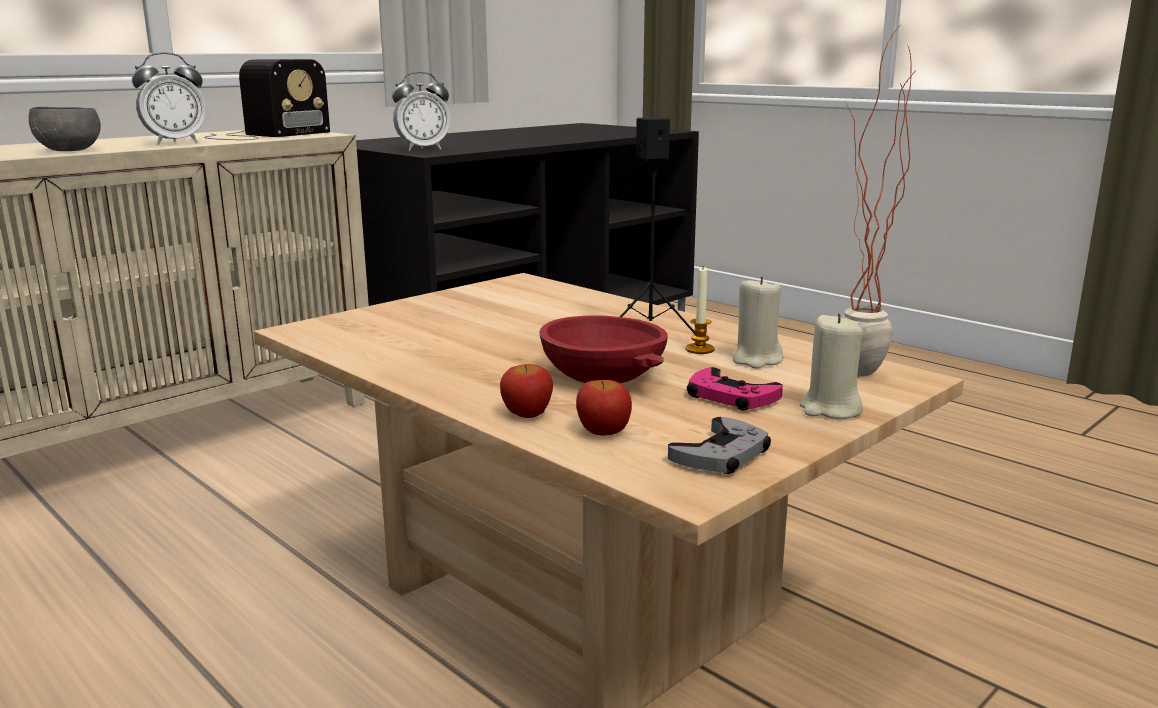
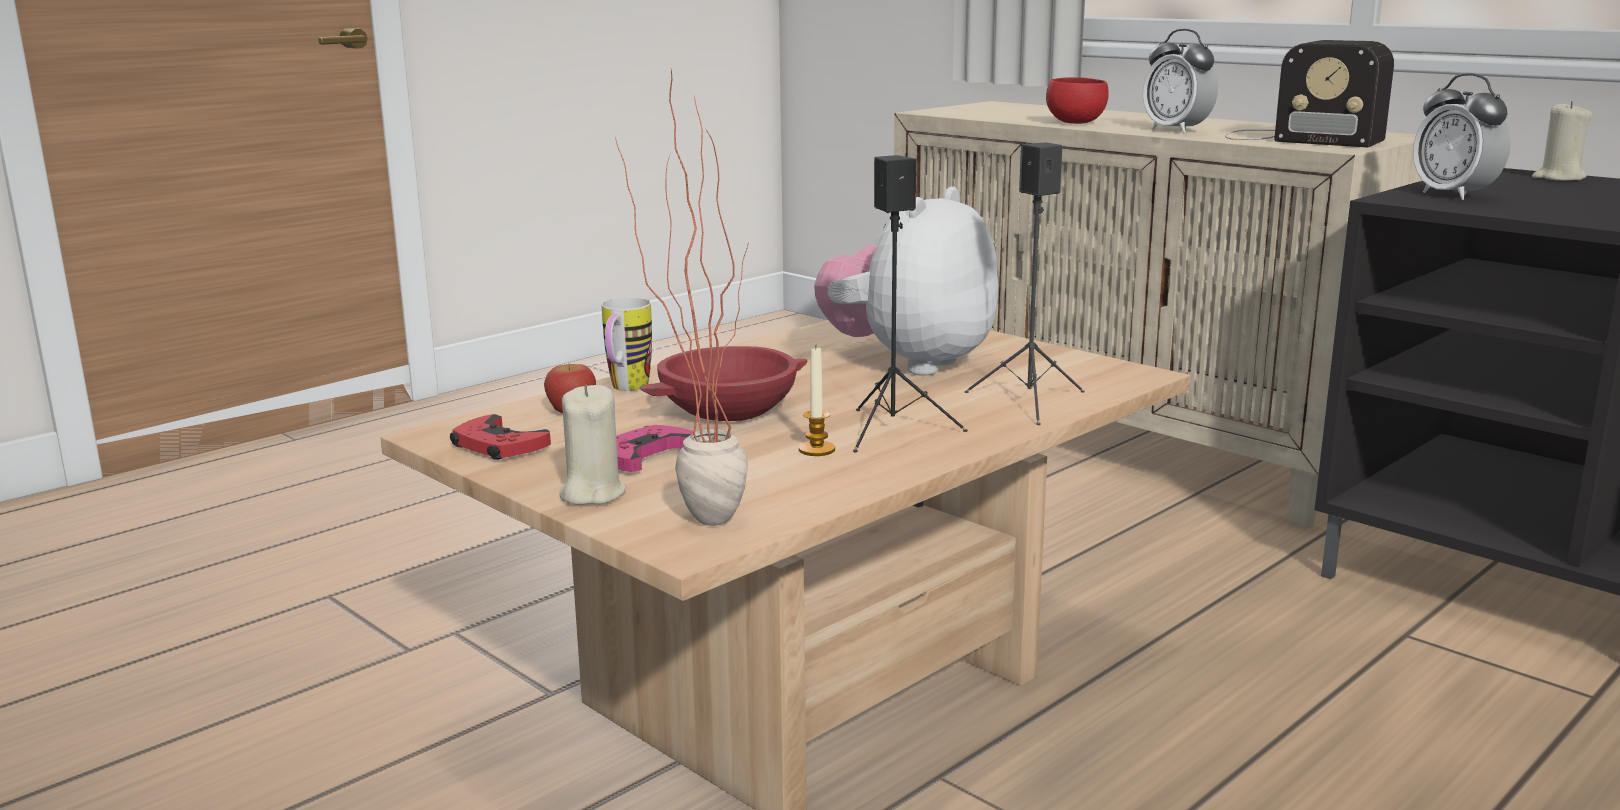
camera: 90 degrees right, 0 degrees up
grey bowl [29,107,101,151] -> red bowl [1046,77,1109,124]
apple [500,364,553,418] -> mug [601,298,652,391]
grey game controller [668,417,771,474] -> red game controller [450,414,551,460]
beige candle [732,276,783,369] -> beige candle moved to [1532,101,1592,181]
none -> plush toy [814,187,998,376]
none -> black speaker [965,142,1085,425]

